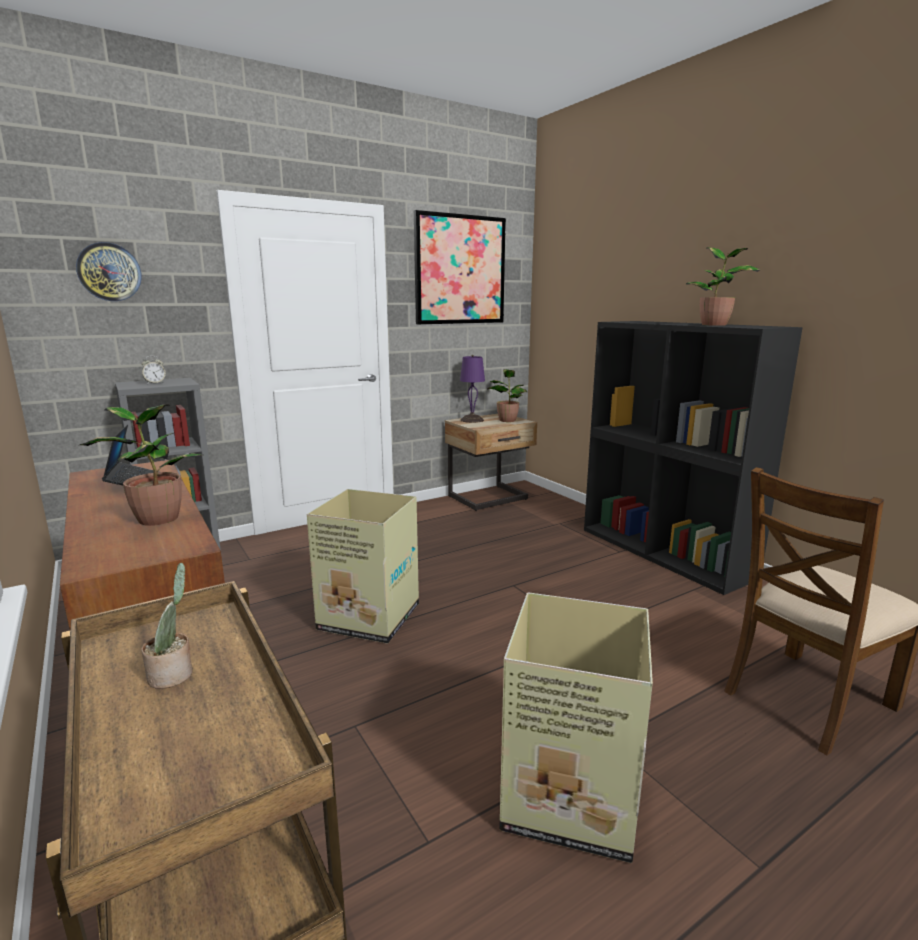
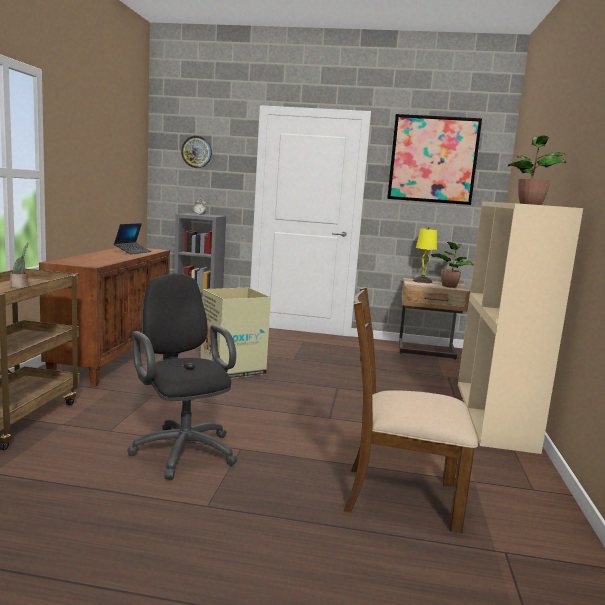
camera: 40 degrees right, 5 degrees down
potted plant [80,404,203,526] -> none
purple table lamp [460,355,485,423] -> yellow table lamp [413,227,437,283]
cardboard box [499,592,653,863] -> black office chair [127,273,238,480]
black bookcase [584,321,803,595] -> beige bookcase [458,201,583,454]

